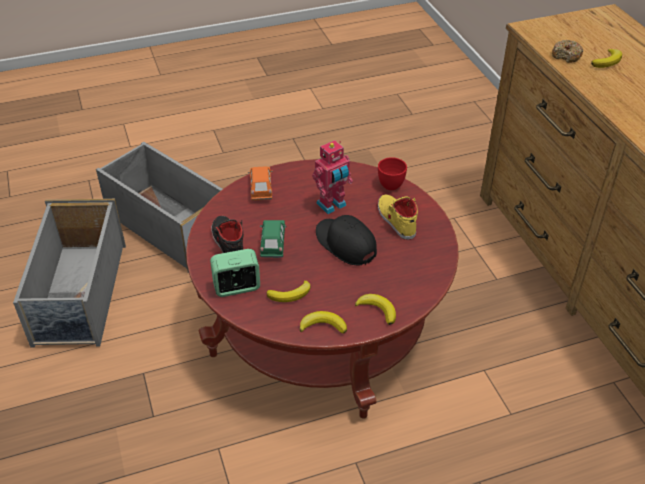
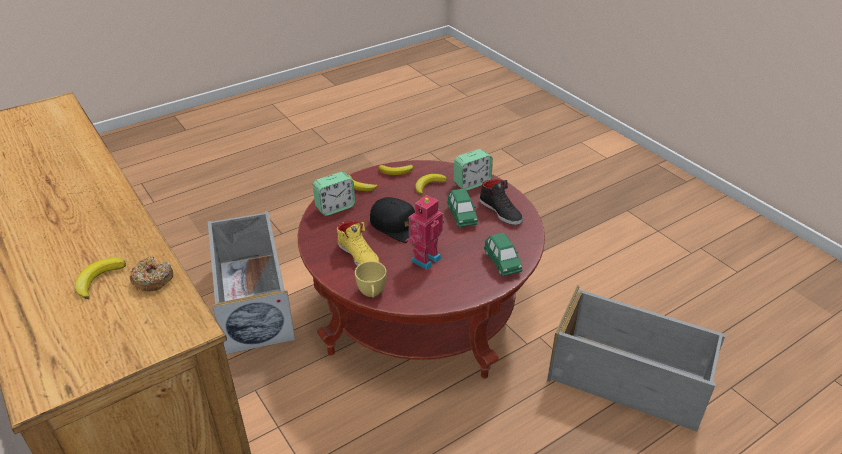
camera: 165 degrees right, 5 degrees down
grey storage box [13,199,126,348] -> grey storage box moved to [208,211,295,354]
orange toy car [248,166,273,201] -> green toy car [484,232,522,276]
red cup [378,157,407,190] -> yellow cup [355,261,387,298]
none -> alarm clock [313,172,355,216]

